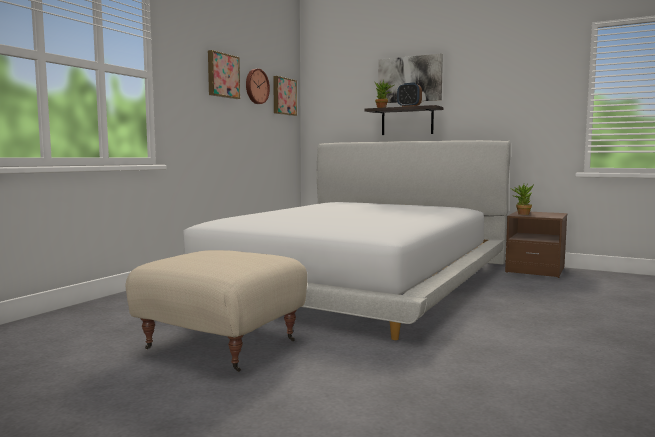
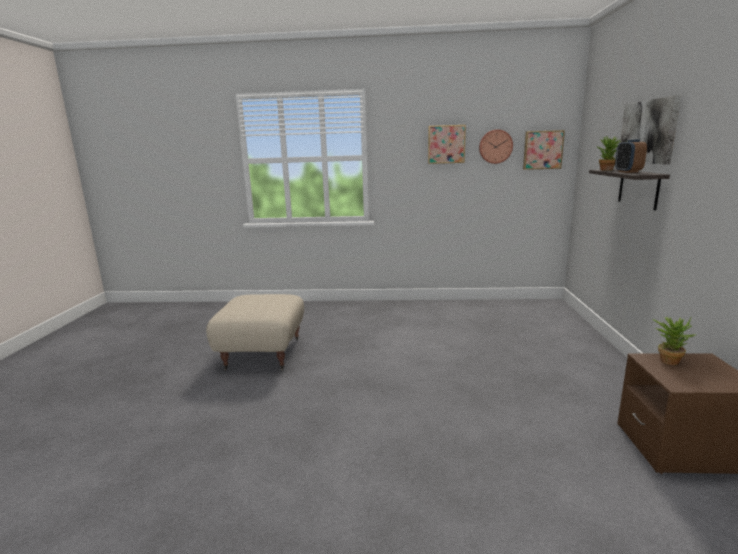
camera: 65 degrees right, 10 degrees up
white bed [183,140,511,340] -> none

